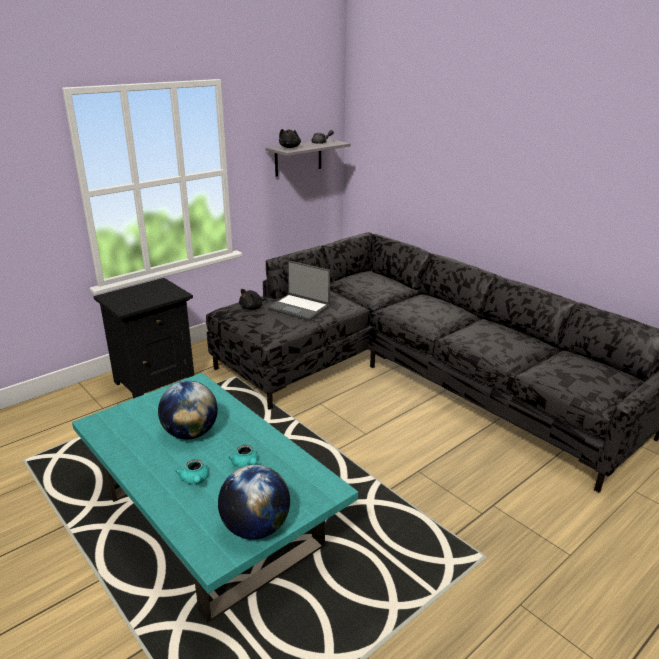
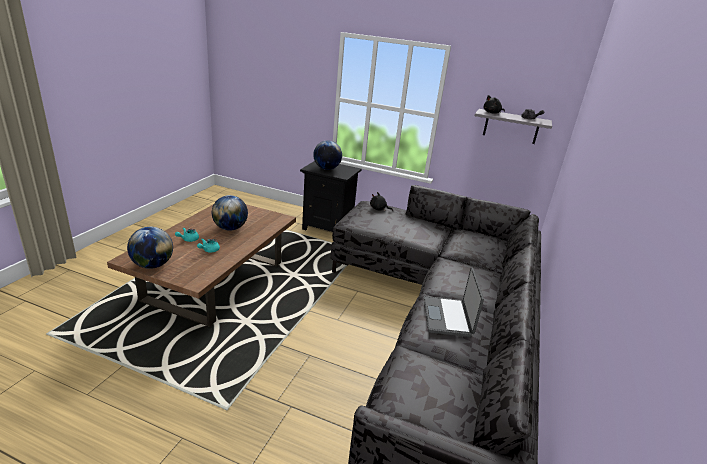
camera: 60 degrees right, 0 degrees up
turquoise coffee table [72,373,358,623] -> brown coffee table [107,204,296,327]
laptop [268,261,330,321] -> laptop moved to [424,267,484,337]
none -> globe [313,140,342,170]

